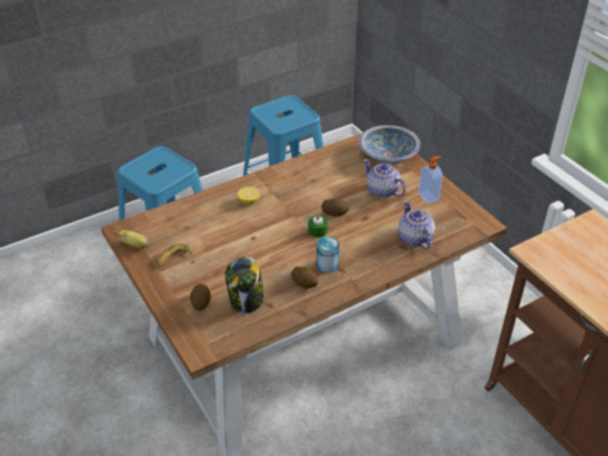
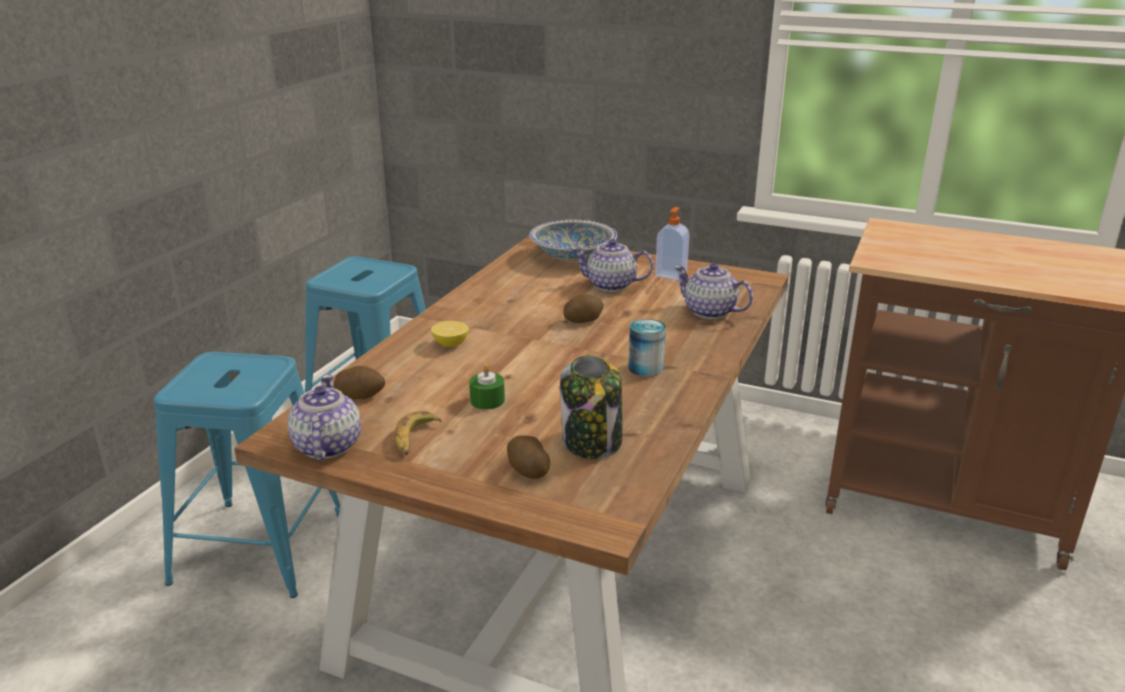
camera: 35 degrees left, 15 degrees down
banana [114,230,148,248] -> teapot [288,375,361,461]
potato [291,266,319,289] -> potato moved to [334,366,385,399]
green candle [308,214,328,238] -> green candle moved to [469,364,505,410]

